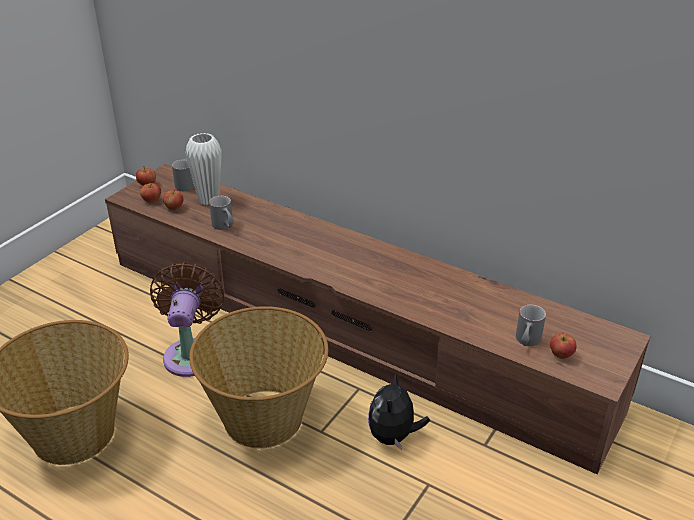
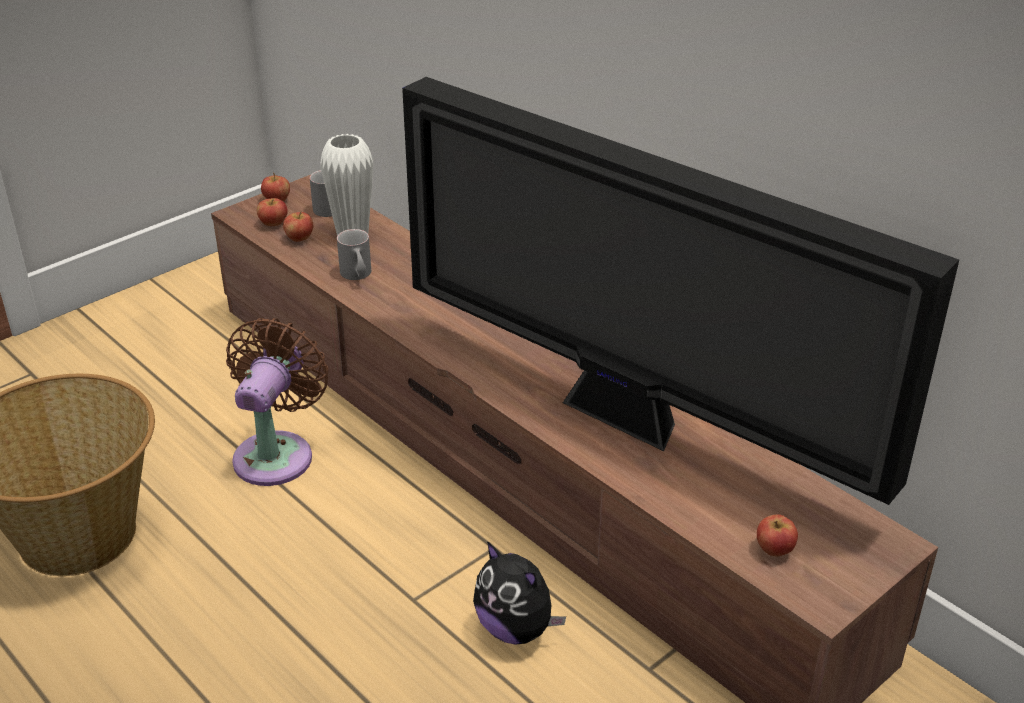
camera: 15 degrees right, 0 degrees up
basket [189,306,328,448] -> none
plush toy [368,373,430,450] -> plush toy turned 75 degrees counterclockwise [473,541,566,645]
grey mug [516,305,546,346] -> none
none -> television [402,77,959,505]

